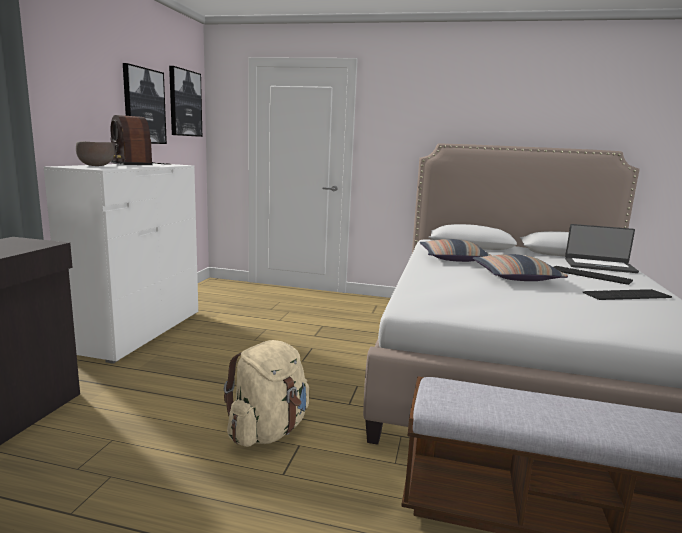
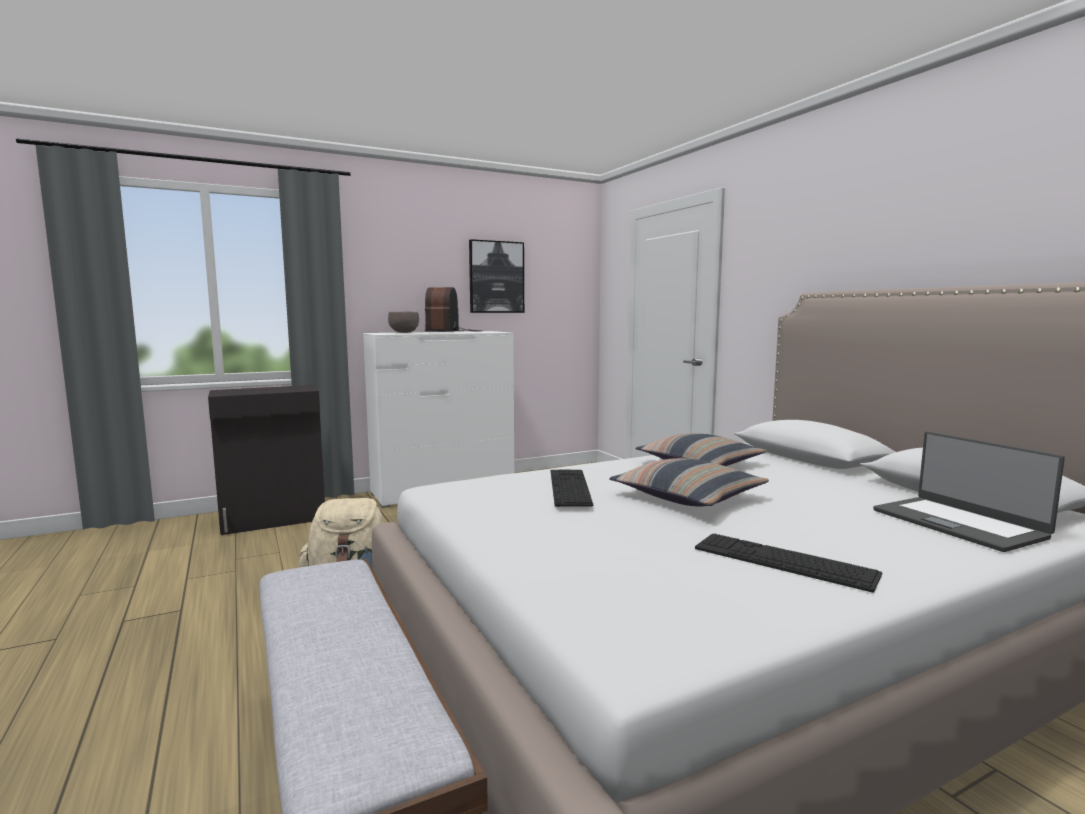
camera: 50 degrees right, 5 degrees down
picture [169,66,202,137] -> none
keyboard [554,266,633,285] -> keyboard moved to [551,470,593,507]

